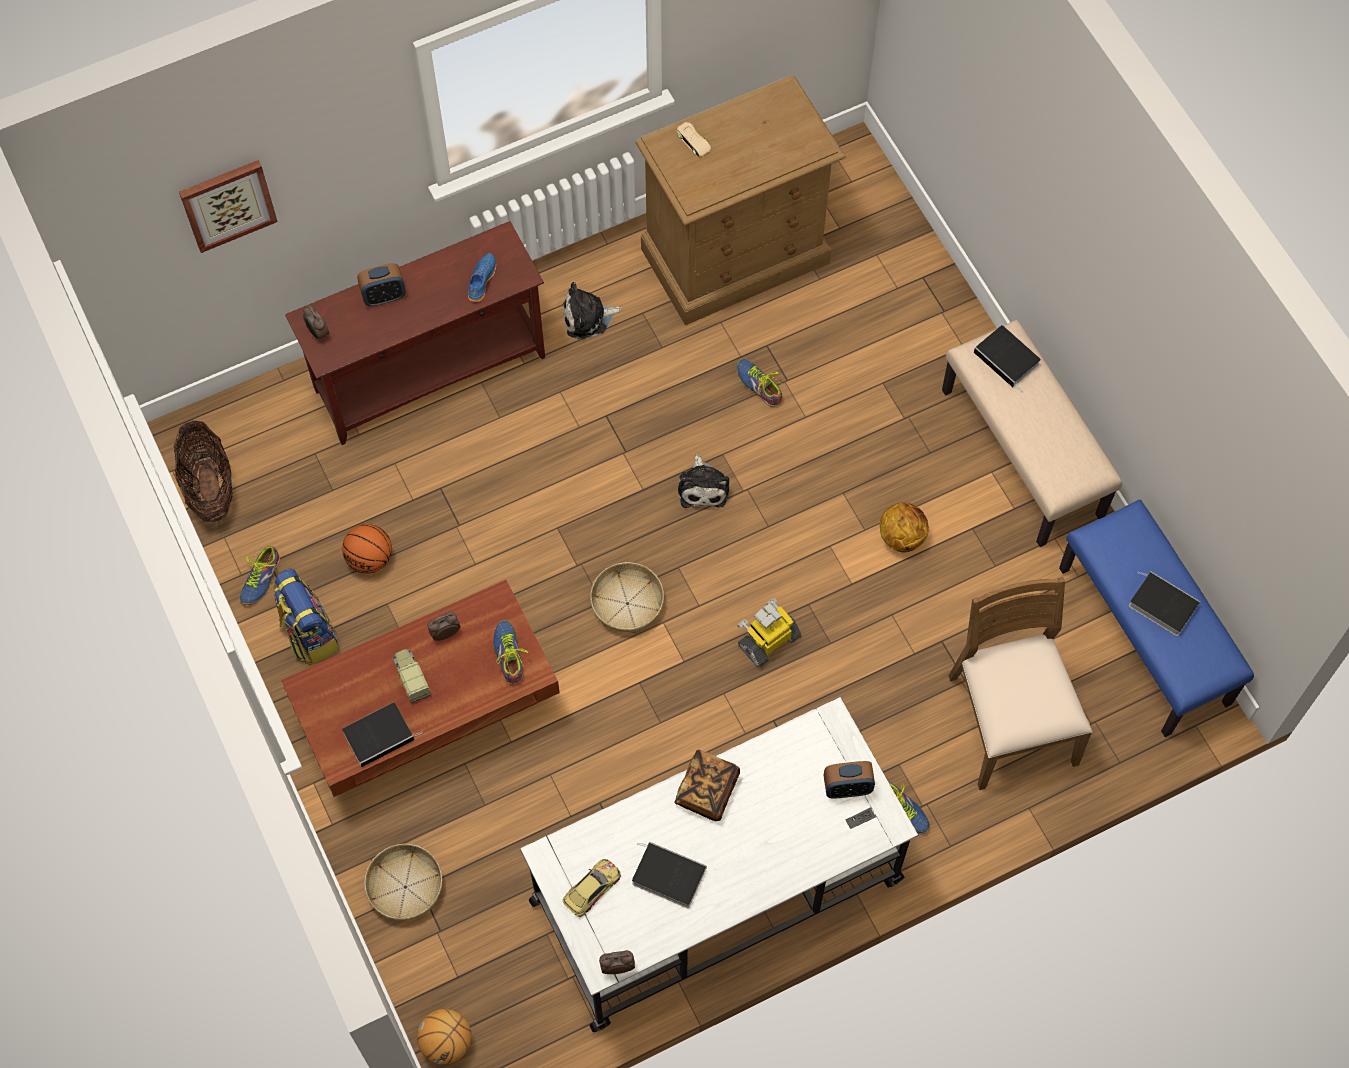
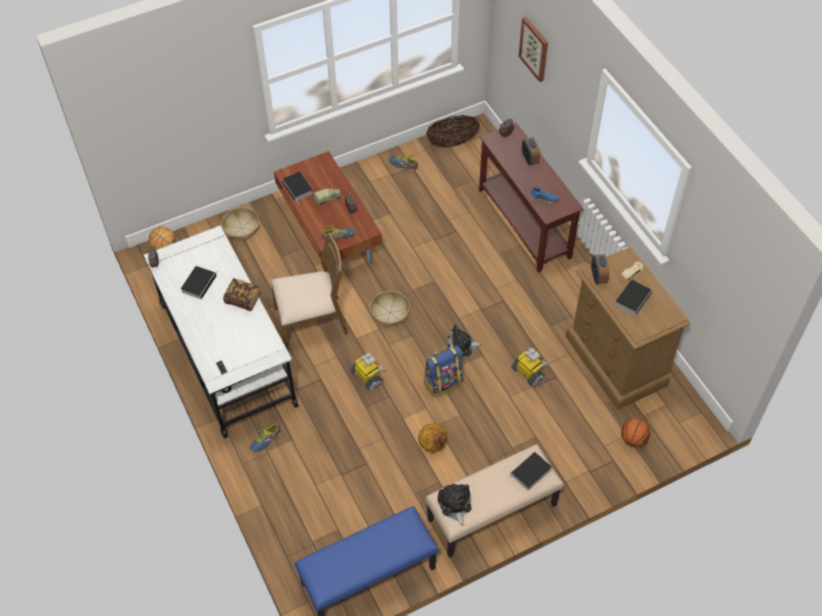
camera: 90 degrees right, 10 degrees down
backpack [273,569,340,665] -> backpack moved to [424,346,463,397]
basketball [342,524,392,574] -> basketball moved to [621,418,650,447]
plush toy [562,282,622,339] -> plush toy moved to [438,484,471,526]
toy car [563,859,621,917] -> none
shoe [737,359,784,407] -> toy robot [511,348,548,387]
alarm clock [824,761,875,799] -> alarm clock moved to [591,254,610,284]
brown chair [948,577,1092,790] -> brown chair moved to [271,233,348,350]
book [1129,572,1200,636] -> book moved to [615,279,653,316]

